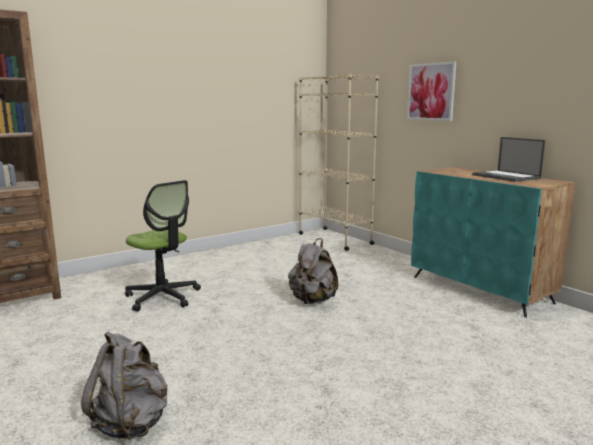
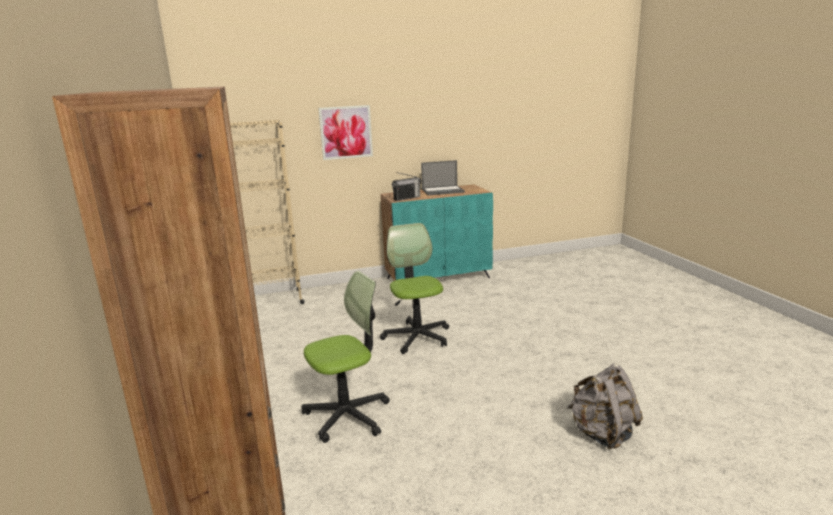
camera: 70 degrees left, 5 degrees up
grey backpack [288,238,338,304] -> office chair [380,223,449,354]
none -> radio [392,172,421,201]

